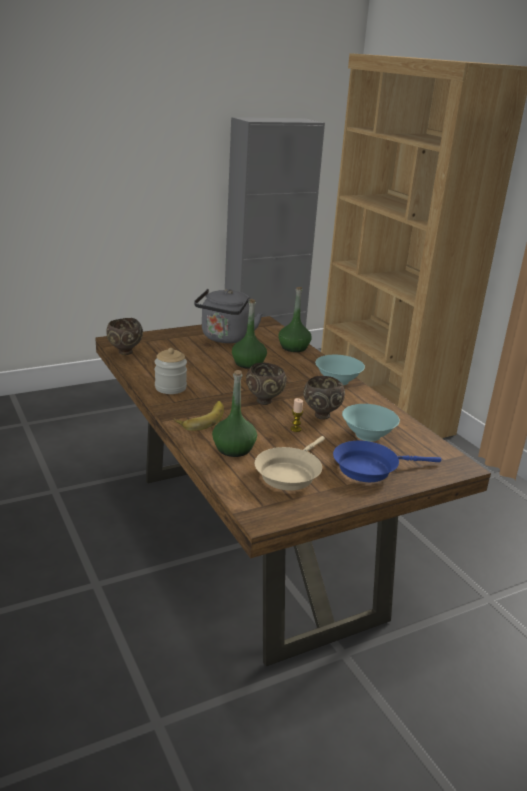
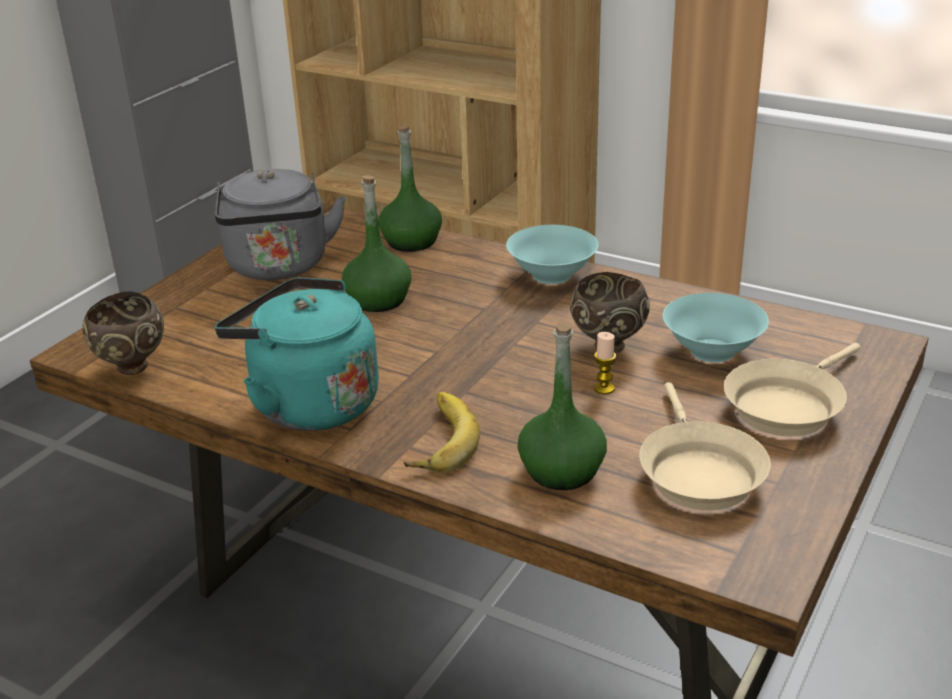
camera: 30 degrees left, 5 degrees up
jar [155,348,187,394] -> turquoise kettle [215,277,379,431]
brown bowl [246,363,287,405] -> none
blue frying pan [333,441,441,482] -> beige frying pan [724,343,861,436]

